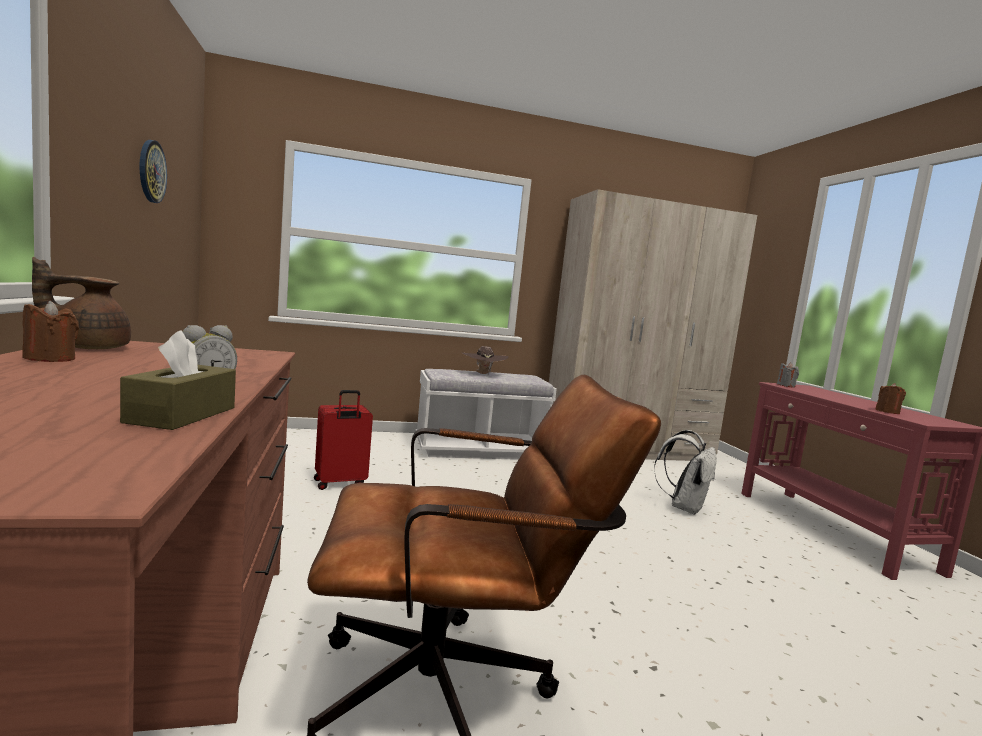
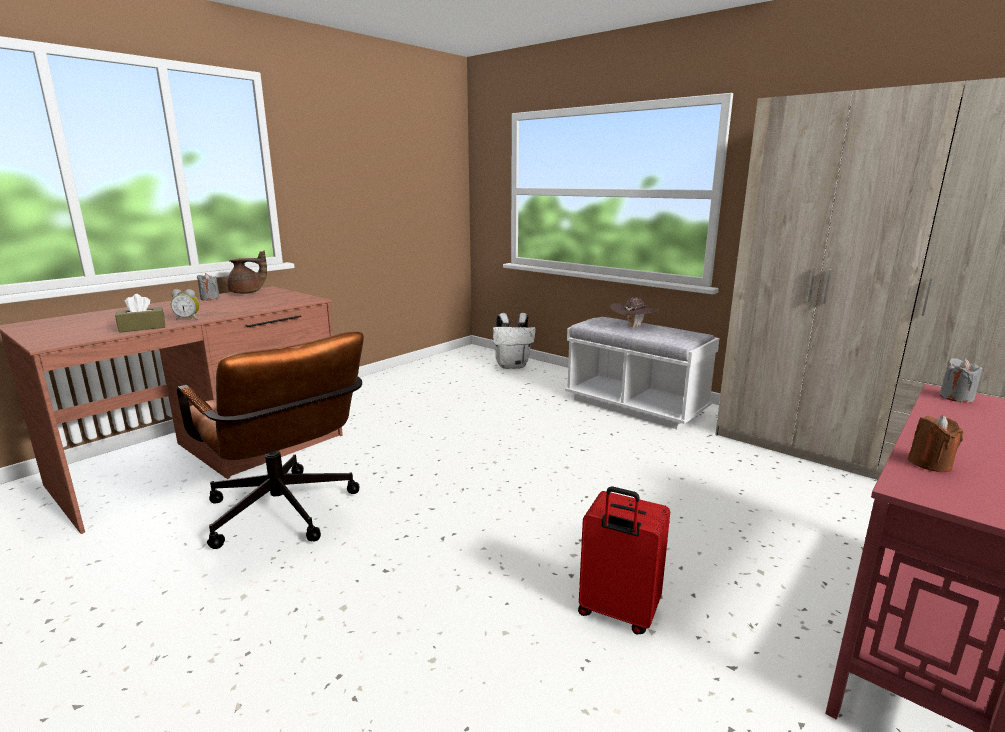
camera: 55 degrees right, 10 degrees up
brown candle [22,301,79,362] -> grey candle [197,273,220,301]
brown teapot [32,257,131,349] -> brown teapot turned 135 degrees clockwise [227,251,267,294]
wall clock [139,140,167,203] -> none
red suitcase [314,390,373,490] -> red suitcase moved to [578,486,670,635]
white backpack [654,430,717,515] -> white backpack moved to [493,313,536,369]

